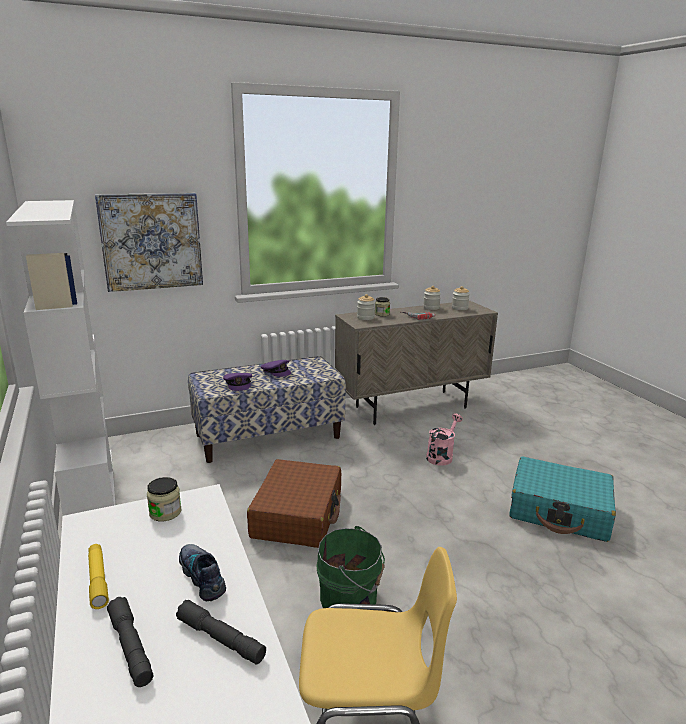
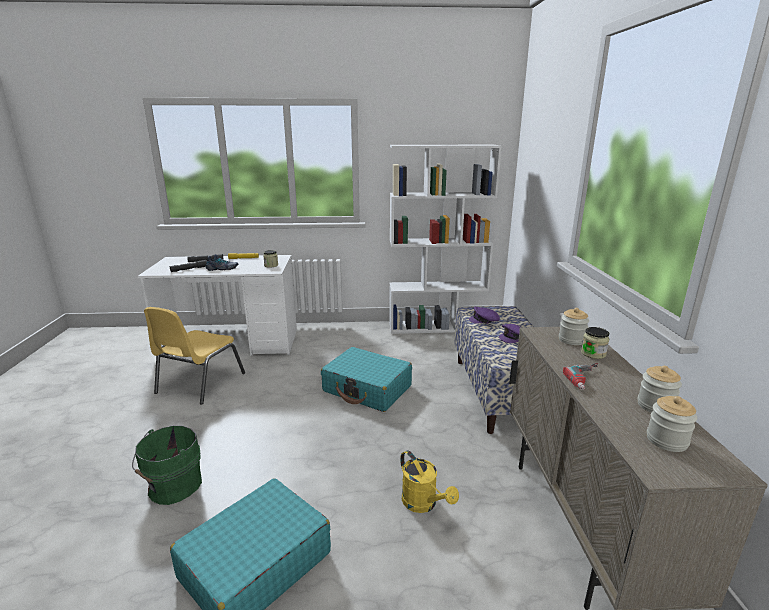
camera: 110 degrees right, 0 degrees up
picture [95,193,203,292] -> none
brown suitcase [247,459,341,548] -> turquoise suitcase [321,347,412,412]
green bucket [316,526,385,608] -> green bucket moved to [132,425,202,505]
pink watering can [426,413,463,466] -> yellow watering can [400,451,459,513]

